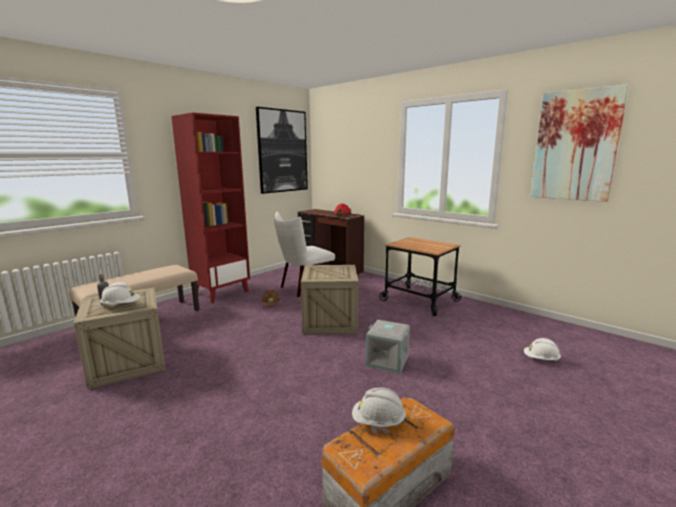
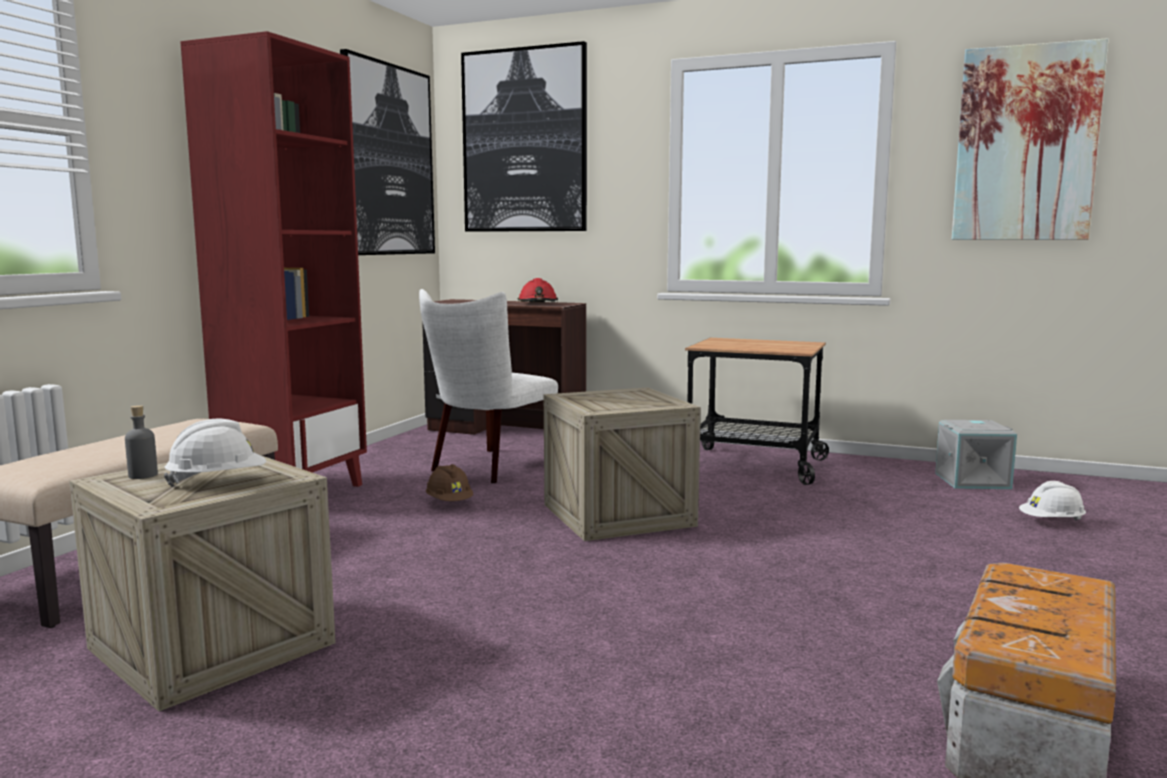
camera: 20 degrees left, 5 degrees down
white hard hat [352,387,406,427] -> none
grey storage box [366,320,410,374] -> grey storage box moved to [935,420,1017,489]
none -> picture [461,41,587,232]

